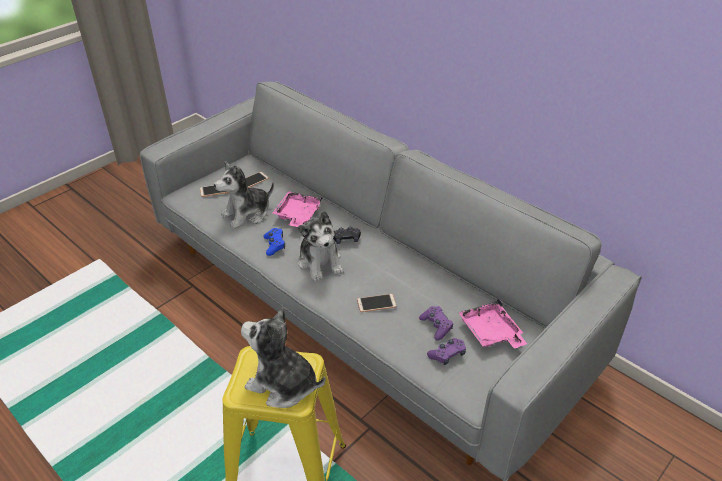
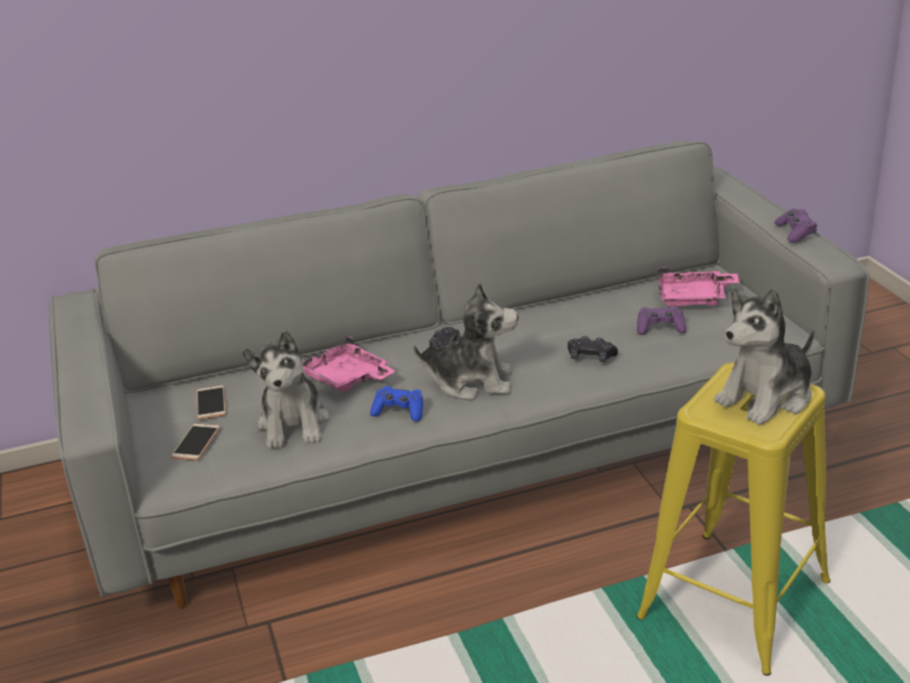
camera: 60 degrees left, 10 degrees down
phone [357,294,396,312] -> black game controller [568,336,618,362]
purple game controller [427,338,466,365] -> purple game controller moved to [774,209,817,243]

